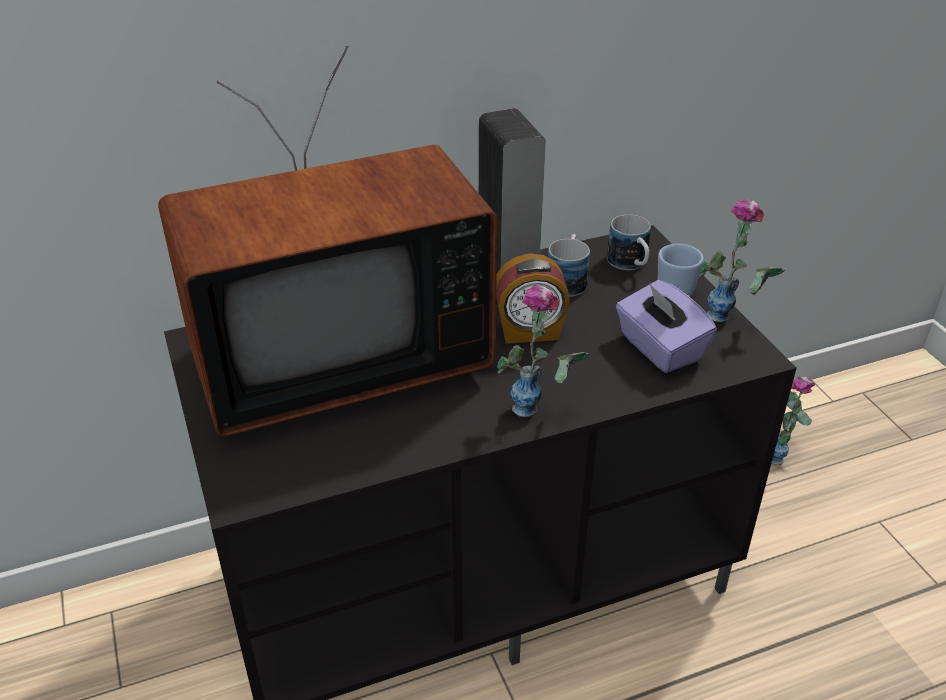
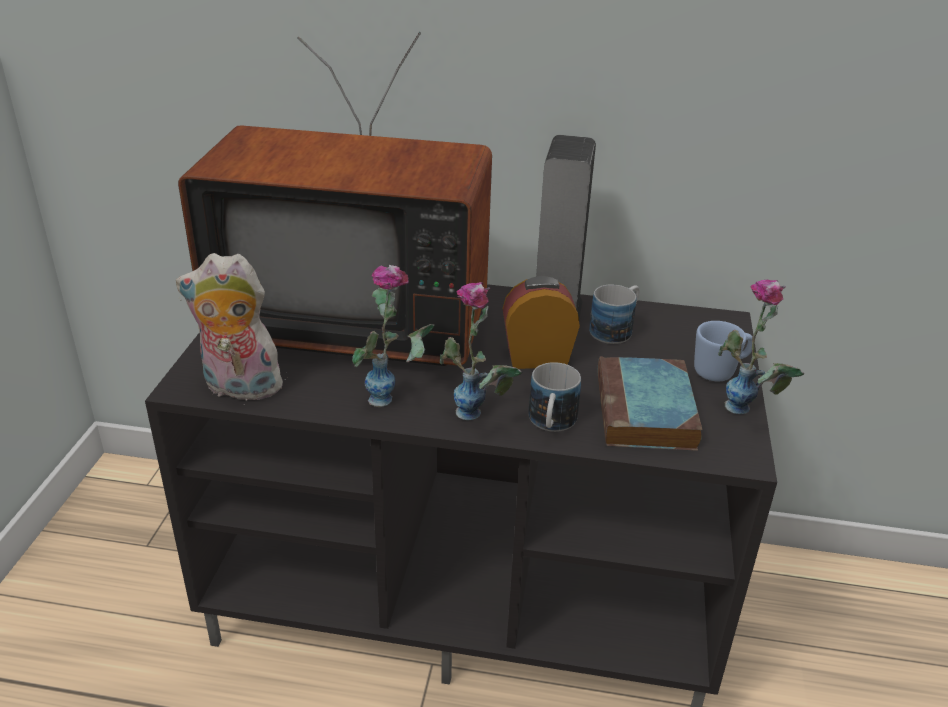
camera: 30 degrees right, 5 degrees down
alarm clock [496,253,570,344] -> alarm clock turned 150 degrees clockwise [503,276,580,369]
mug [607,214,651,270] -> mug moved to [528,362,581,432]
purple tissue box [616,280,717,373] -> book [598,356,702,451]
vase [771,376,815,465] -> vase moved to [352,265,435,407]
none -> plush toy [176,253,289,401]

